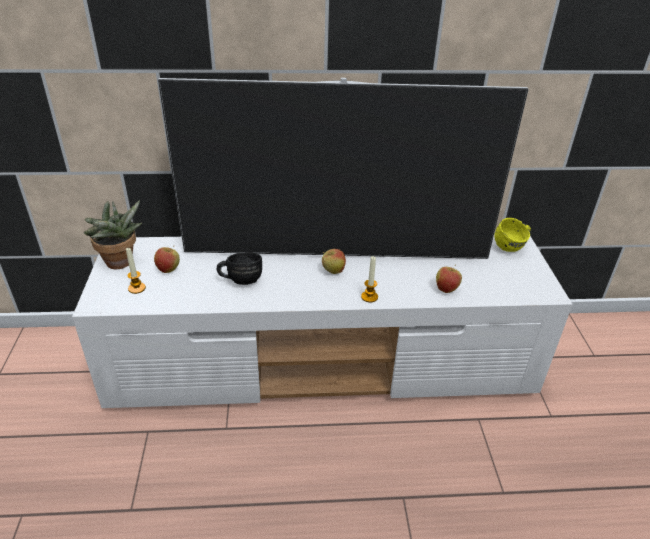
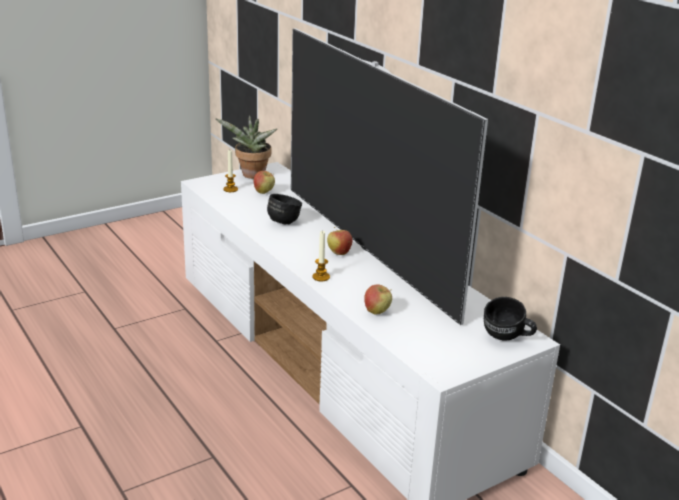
camera: 60 degrees right, 10 degrees down
yellow mug [494,218,531,252] -> black mug [484,297,537,340]

